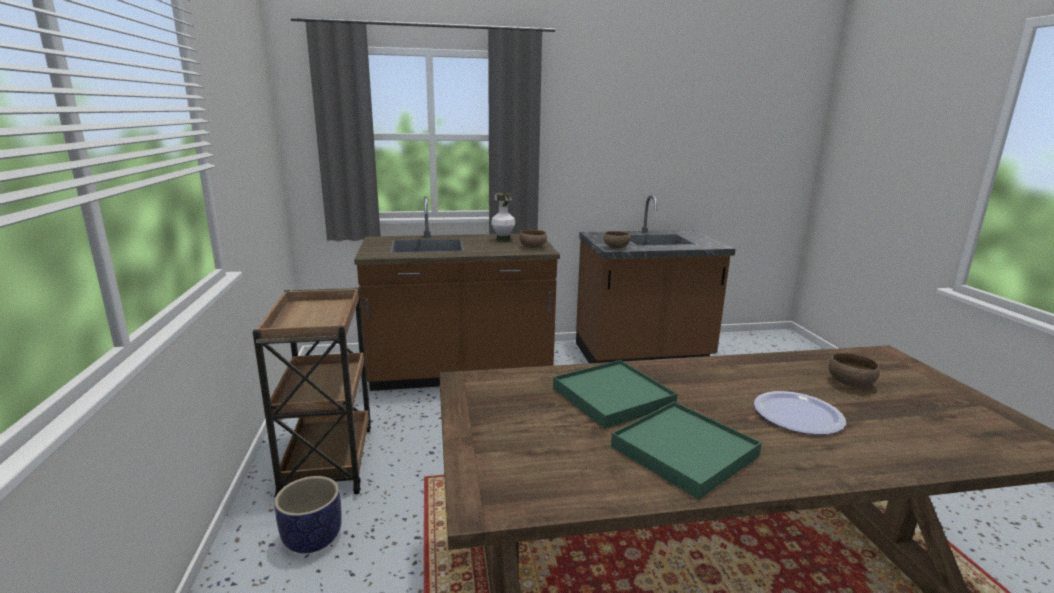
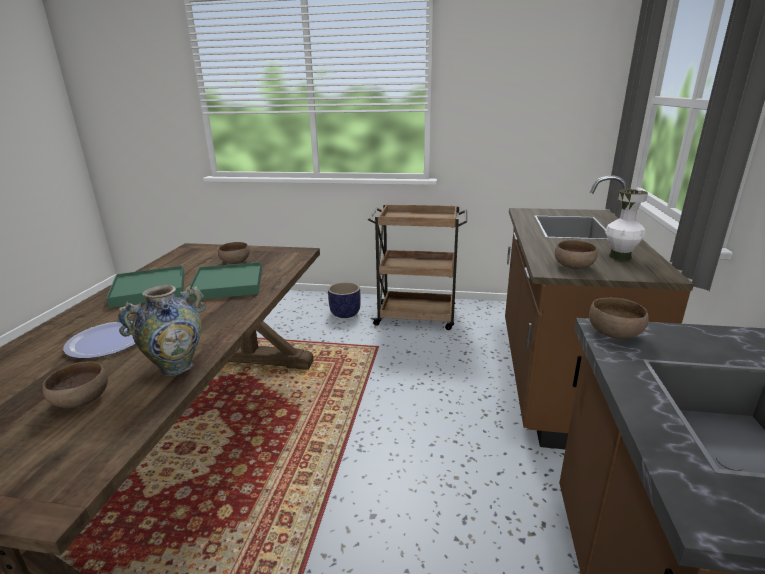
camera: 110 degrees right, 5 degrees up
none -> vase [117,285,206,376]
none -> brown bowl [218,242,250,264]

